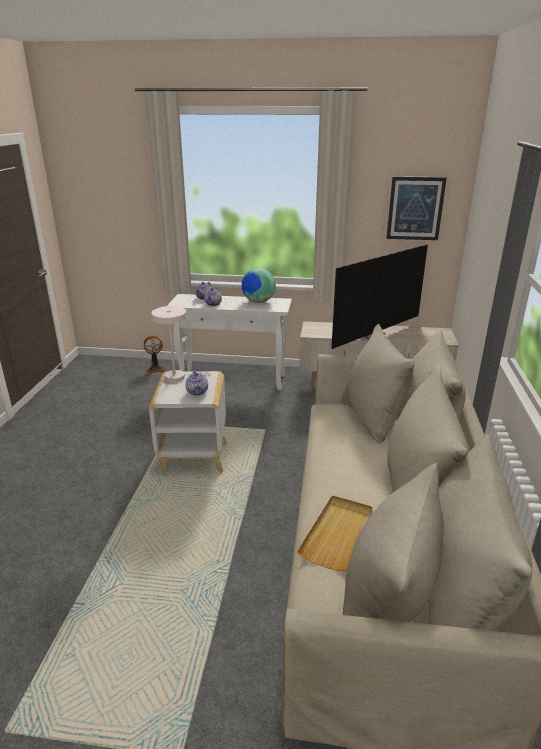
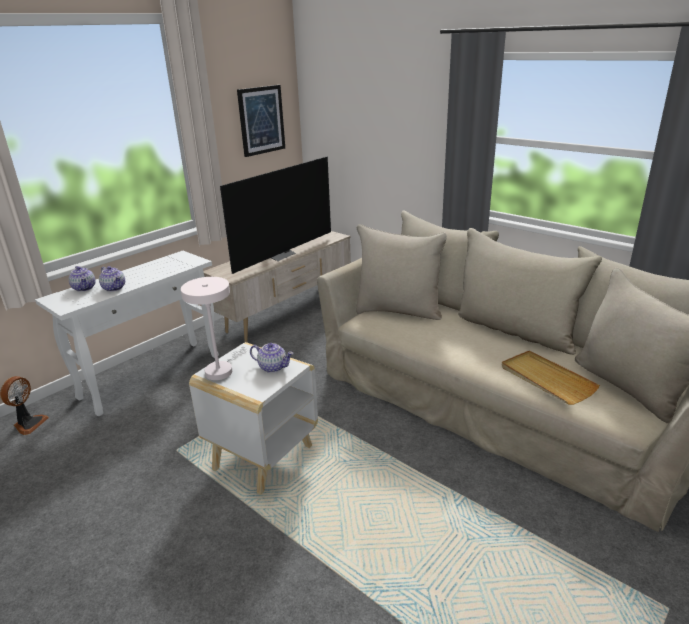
camera: 55 degrees left, 0 degrees up
globe [242,268,276,303] -> none
television [331,245,428,349] -> television turned 45 degrees clockwise [220,157,331,274]

